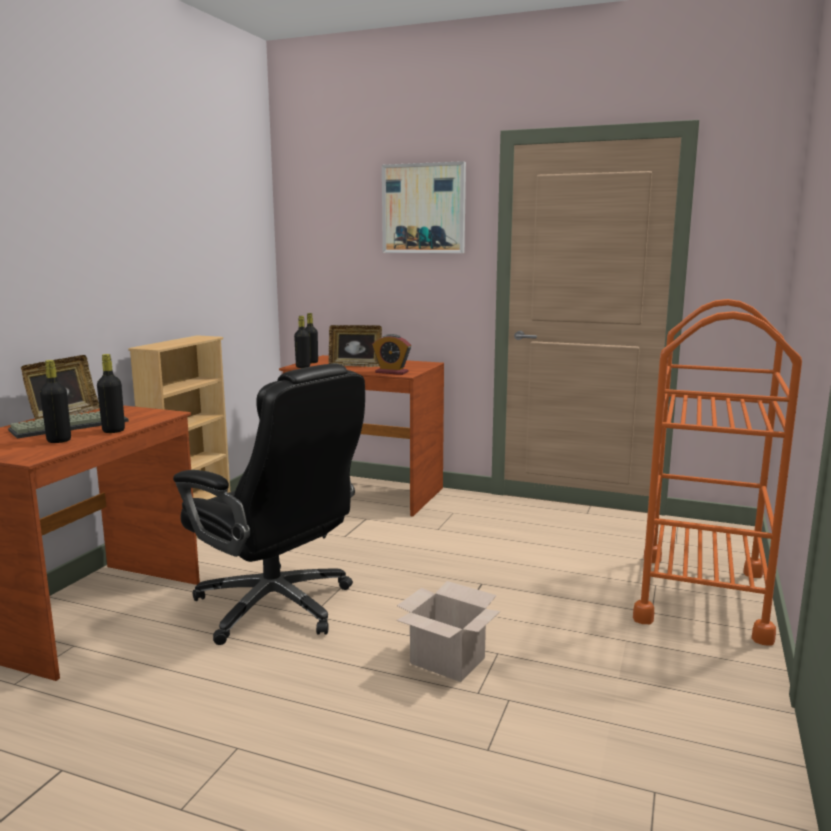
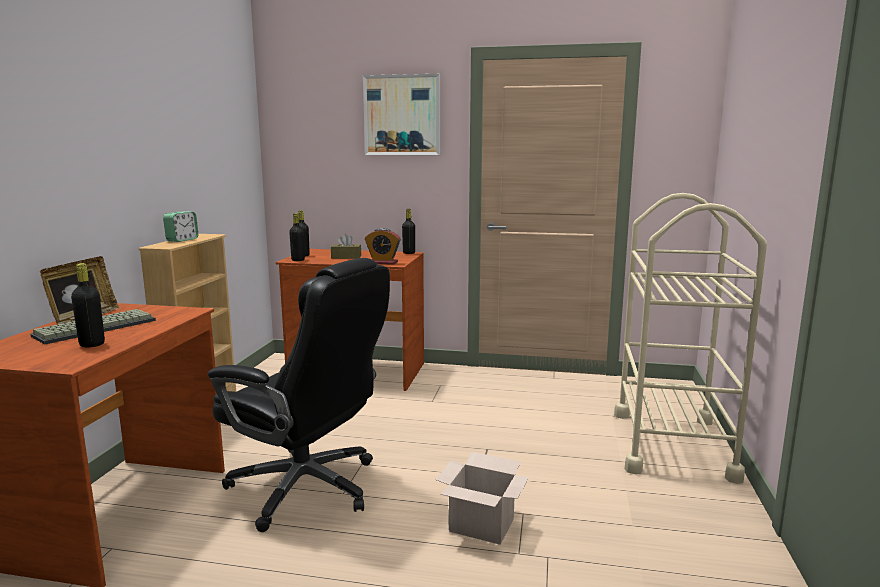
camera: 10 degrees left, 0 degrees up
black bottle [97,354,125,433] -> black bottle moved to [402,209,415,254]
picture frame [328,325,382,367] -> brown tissue box [331,234,361,259]
orange cart [633,299,802,646] -> beige cart [614,193,767,484]
none -> alarm clock [163,211,199,242]

